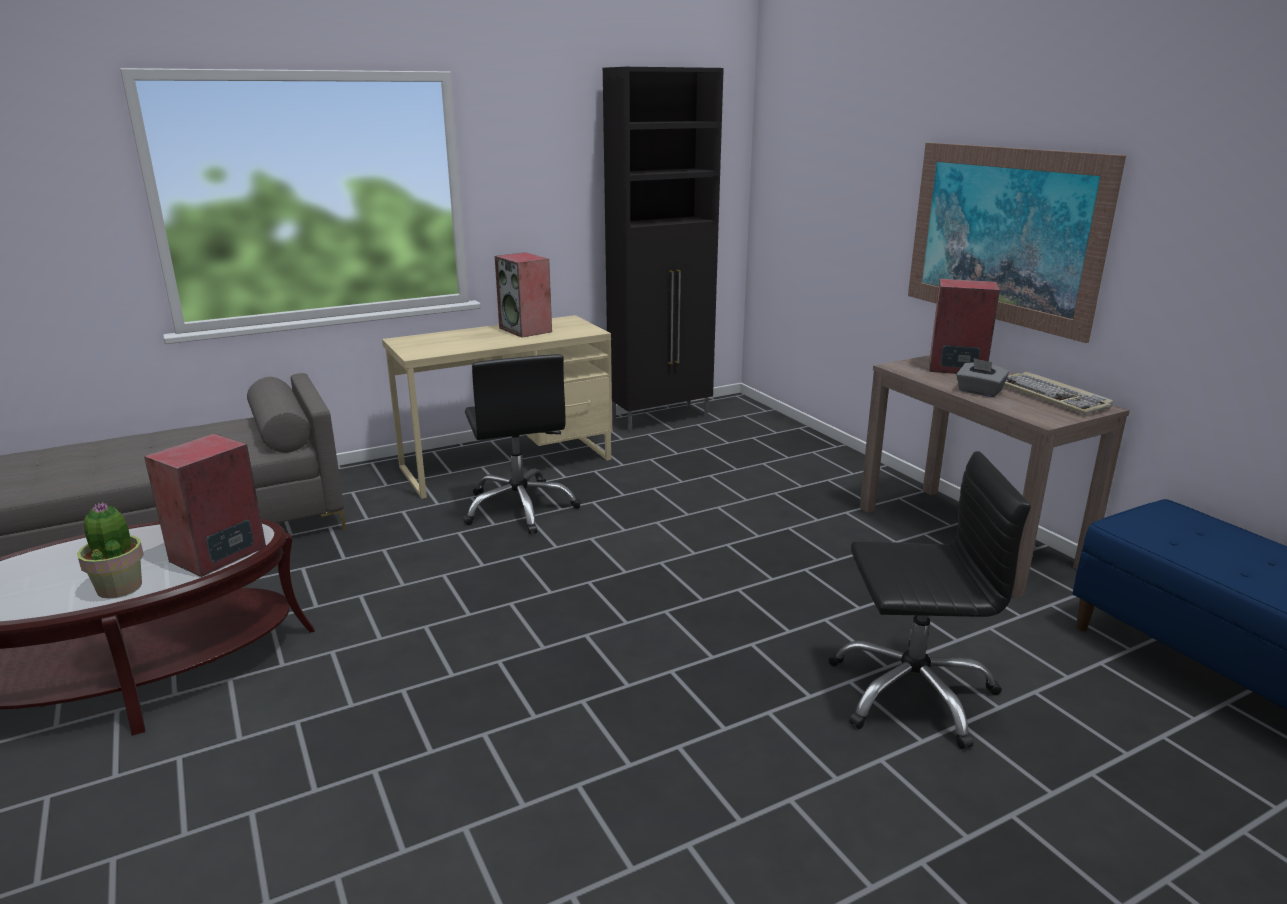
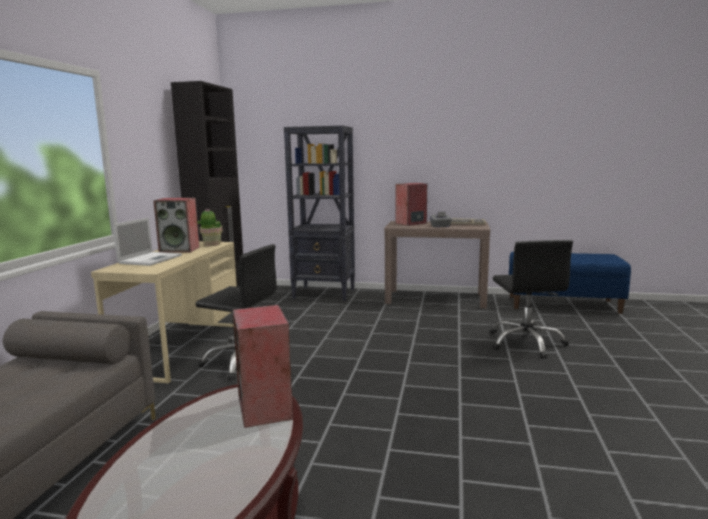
camera: 50 degrees left, 10 degrees down
potted plant [77,502,144,599] -> potted plant moved to [197,209,223,246]
black office chair [828,451,1031,749] -> black office chair turned 135 degrees clockwise [490,240,573,358]
picture [908,142,1126,343] -> none
none -> laptop [113,217,182,266]
none -> black bookcase [284,126,355,301]

